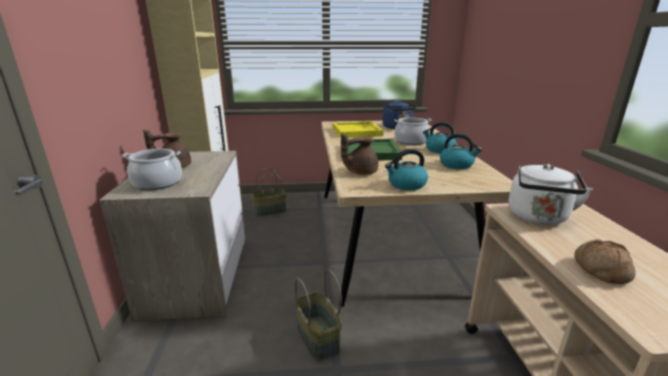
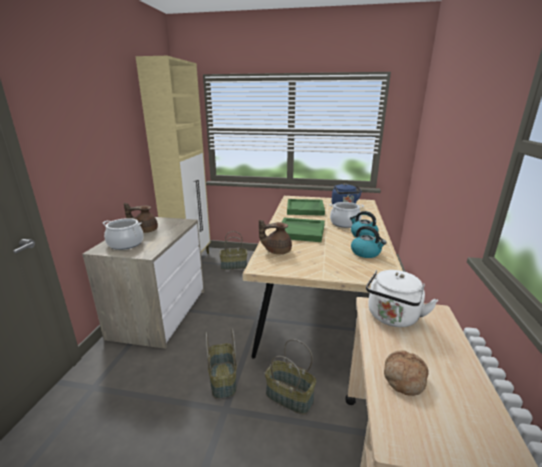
camera: 15 degrees right, 0 degrees up
yellow tray [333,121,384,138] -> green tray [287,199,325,216]
kettle [385,149,428,190] -> none
none -> basket [265,339,316,414]

